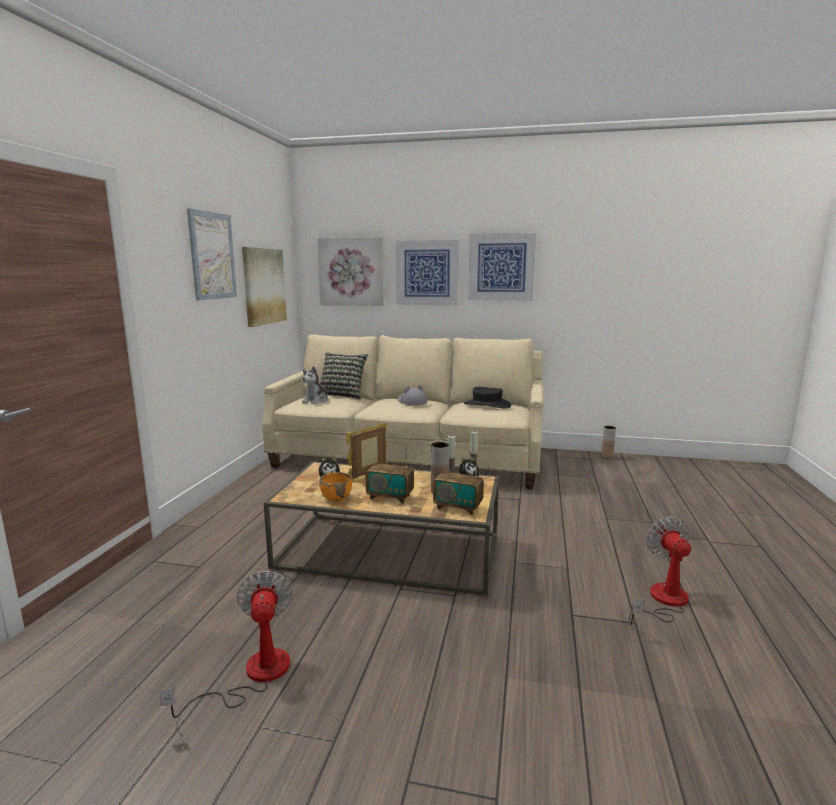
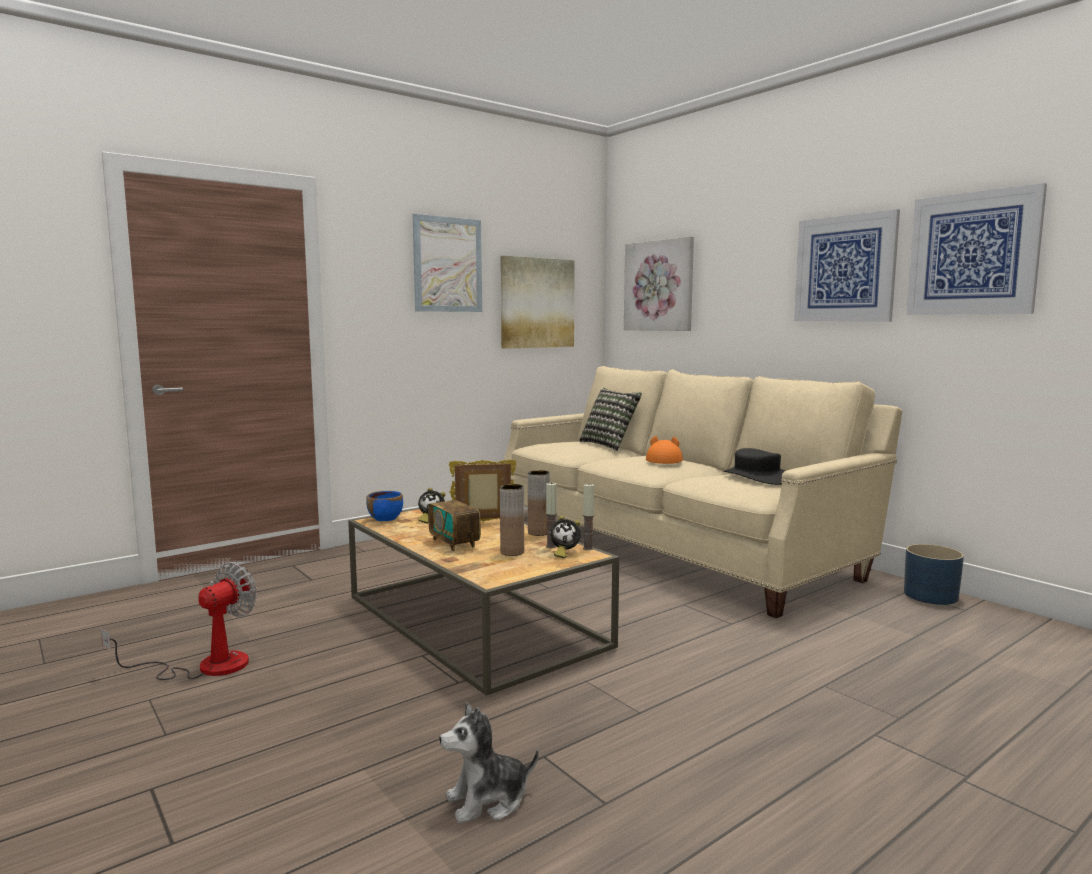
camera: 40 degrees right, 5 degrees down
plush toy [302,366,328,404] -> plush toy moved to [439,702,539,824]
orange bowl [320,472,352,502] -> none
picture [396,240,459,306] -> picture moved to [906,183,1047,315]
grey hat [397,385,427,405] -> orange hat [646,436,683,464]
radio [433,453,484,515] -> none
brown vase [601,426,616,460] -> brown vase moved to [528,470,550,536]
fan [628,517,691,625] -> none
none -> blue bowl [366,491,403,521]
none -> blue planter [904,544,964,605]

